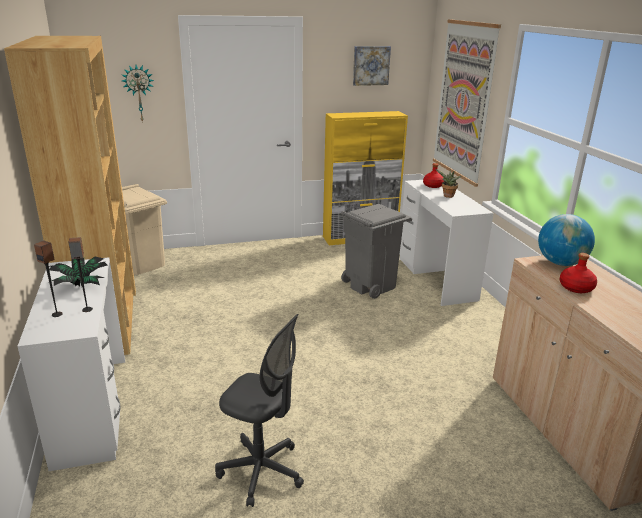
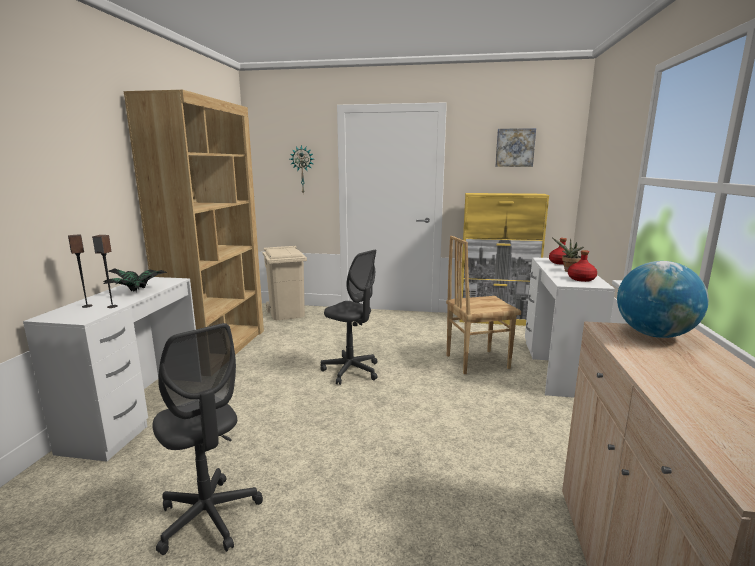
camera: 25 degrees right, 10 degrees down
grey trash can [341,204,412,299] -> brown chair [446,236,521,374]
picture [433,19,501,187] -> none
red bottle [559,253,597,293] -> red bottle moved to [568,250,597,282]
none -> grey office chair [321,250,377,385]

